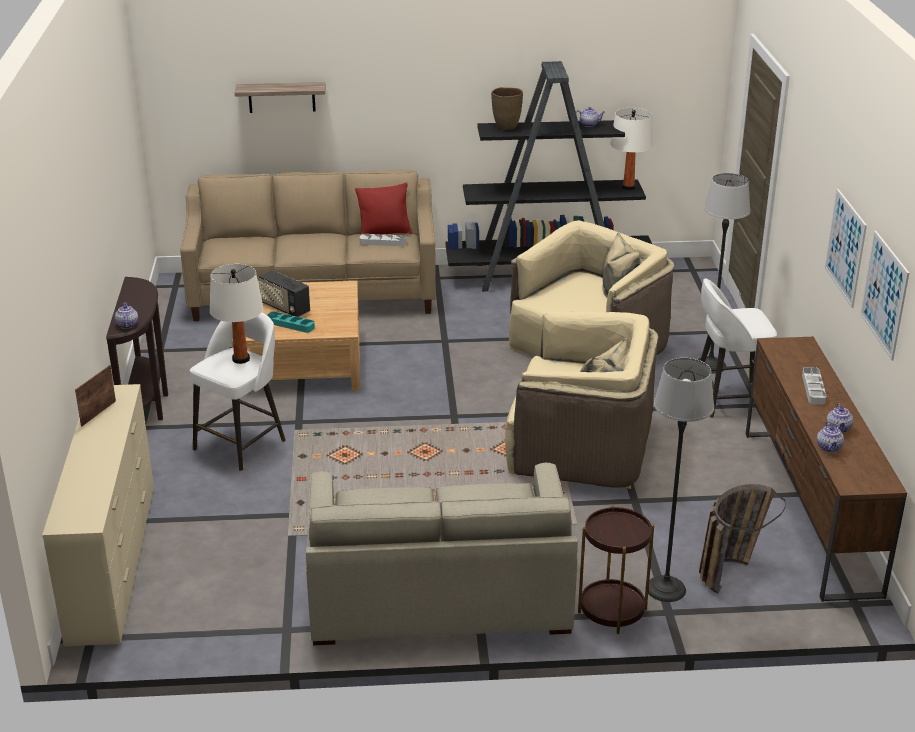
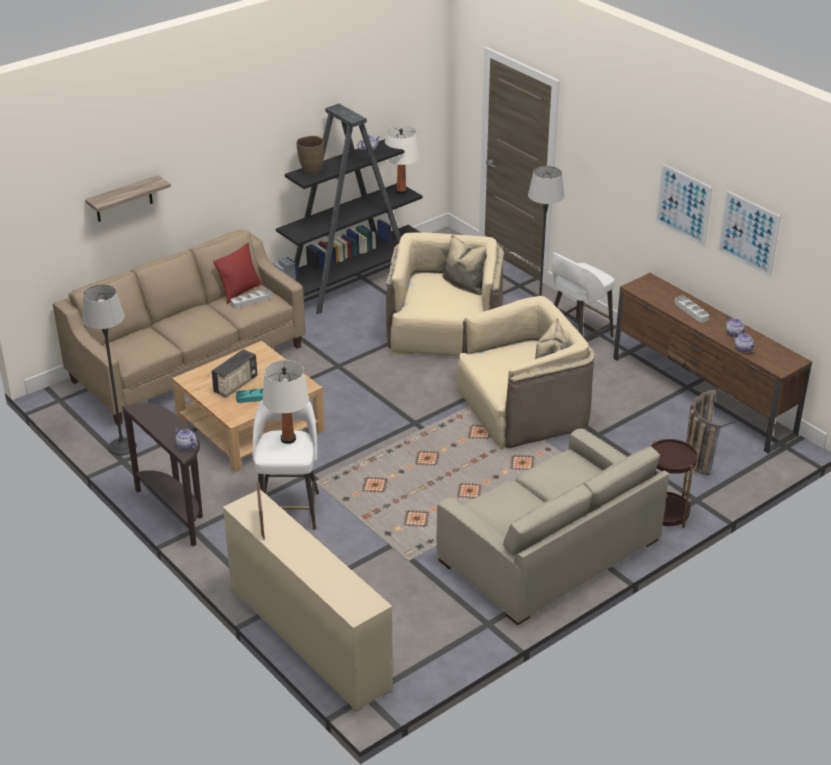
camera: 35 degrees left, 5 degrees up
radio [258,270,310,317] -> radio turned 60 degrees counterclockwise [212,349,257,397]
floor lamp [648,358,714,602] -> floor lamp moved to [82,284,137,456]

